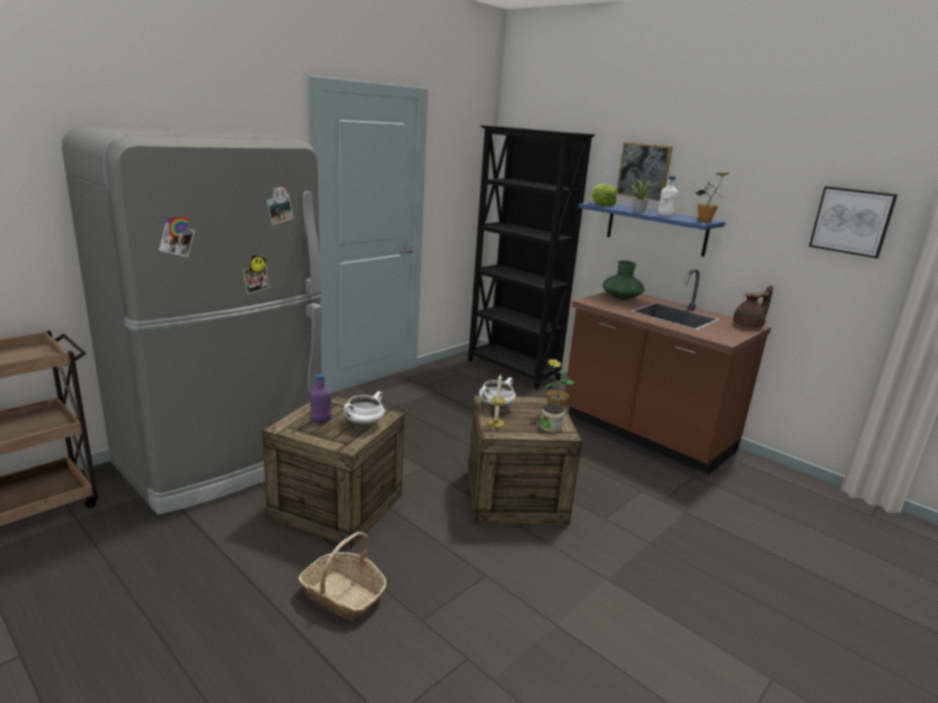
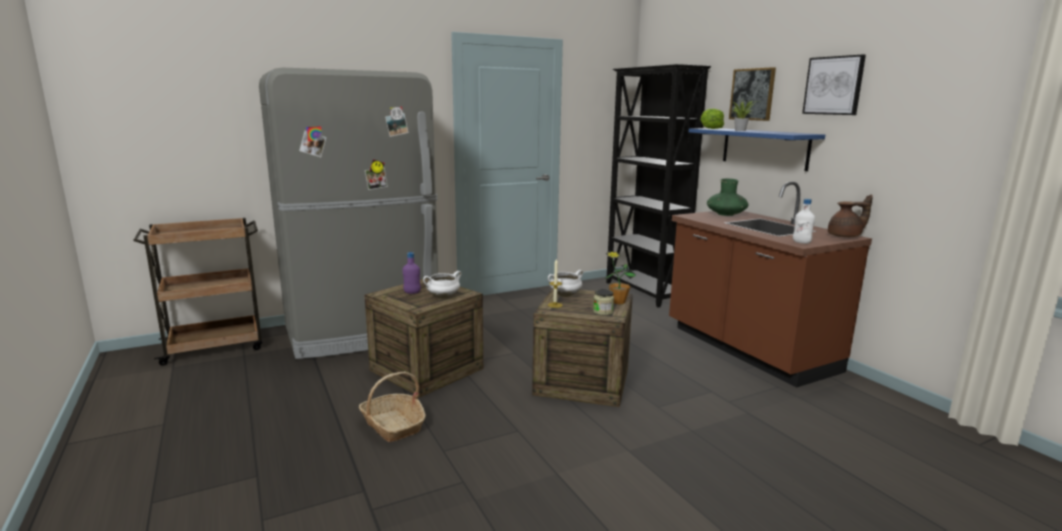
camera: 20 degrees right, 5 degrees down
white bottle [658,175,678,217] -> white bottle moved to [793,199,815,244]
potted plant [696,173,729,223] -> none
picture [809,186,898,258] -> picture moved to [802,54,866,115]

